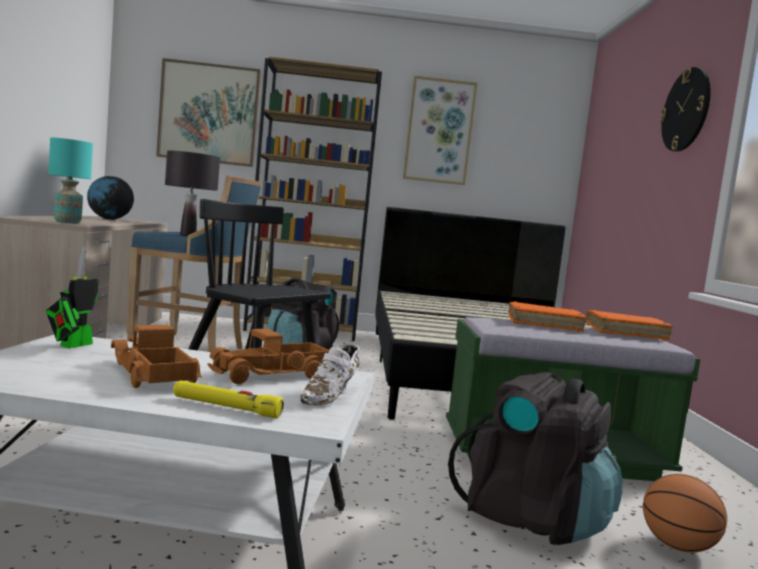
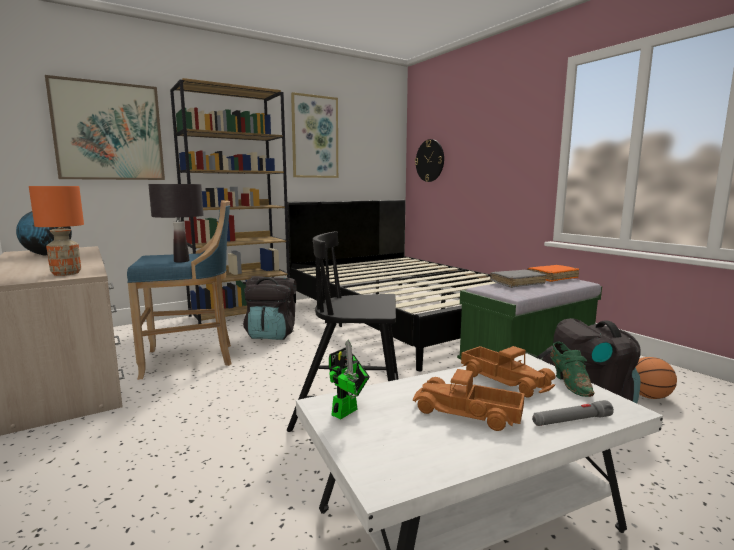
camera: 30 degrees left, 5 degrees up
toy robot [46,246,98,348] -> toy robot turned 135 degrees counterclockwise [329,340,370,419]
turquoise table lamp [49,137,93,223] -> orange table lamp [29,186,84,276]
yellow flashlight [173,380,284,418] -> grey flashlight [532,400,614,426]
toy truck [208,329,329,384] -> toy truck turned 60 degrees counterclockwise [461,346,555,398]
white shoe [300,344,360,406] -> green shoe [550,341,595,397]
orange book [508,301,587,331] -> grey book [490,270,546,288]
wall clock [660,67,711,152] -> wall clock moved to [415,139,444,182]

